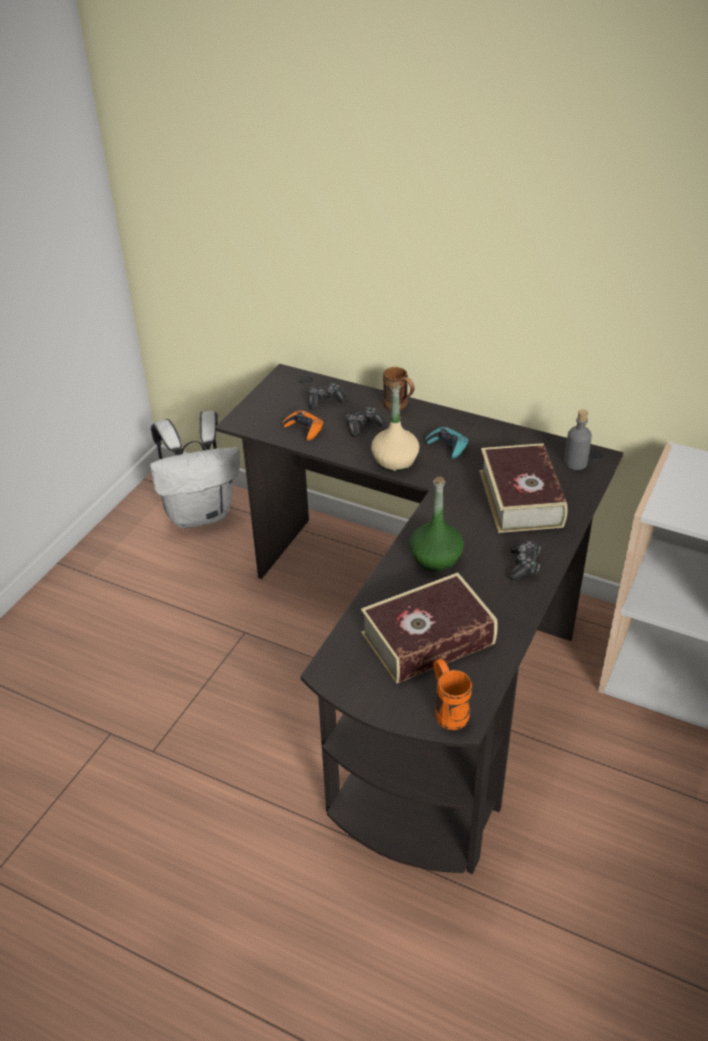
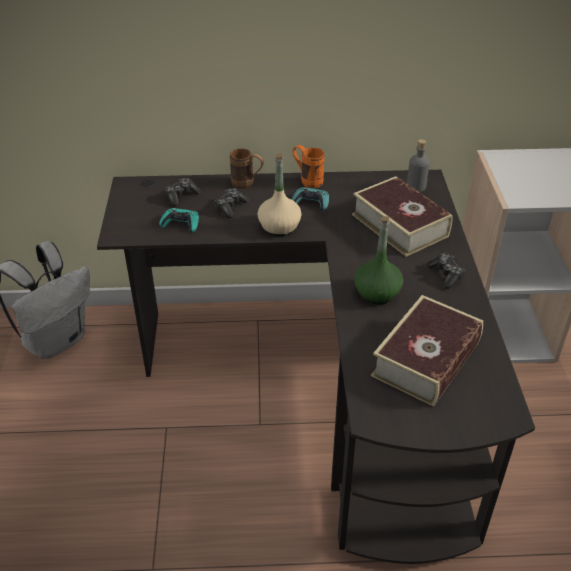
camera: 30 degrees left, 0 degrees up
orange game controller [282,410,324,441] -> turquoise game controller [159,208,199,232]
orange mug [433,659,472,730] -> orange mug moved to [293,145,324,188]

